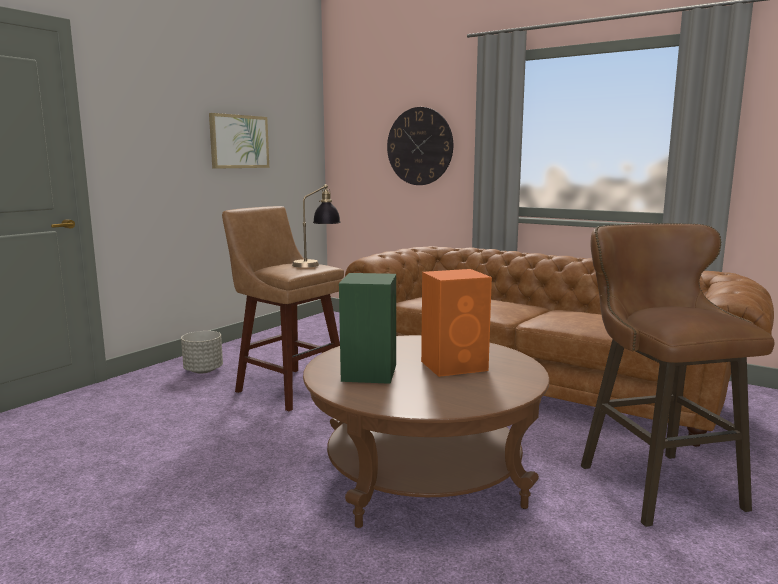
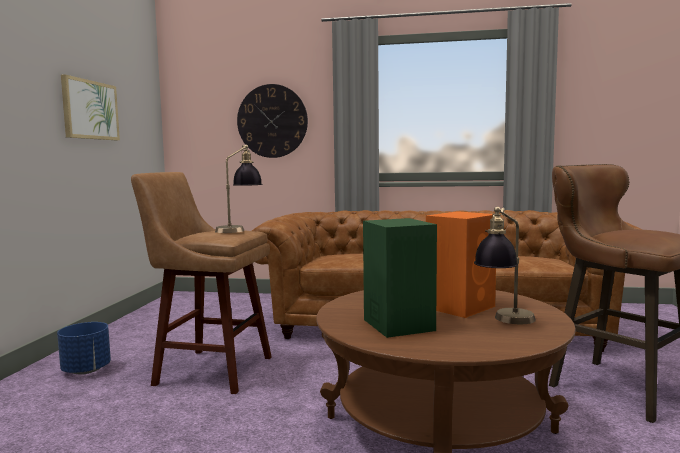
camera: 25 degrees left, 5 degrees down
grey planter [181,331,223,373] -> blue planter [57,322,111,375]
none -> table lamp [474,206,536,324]

